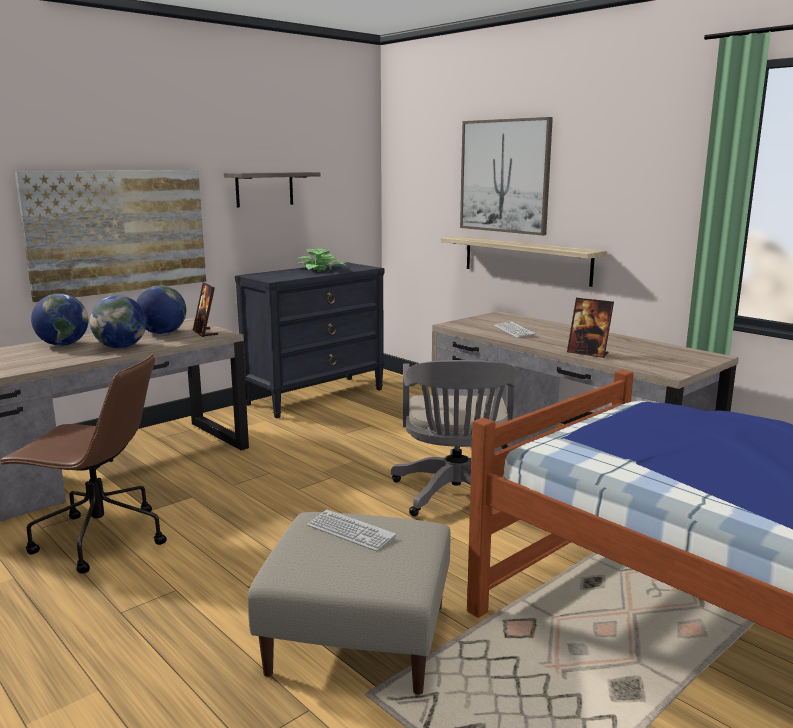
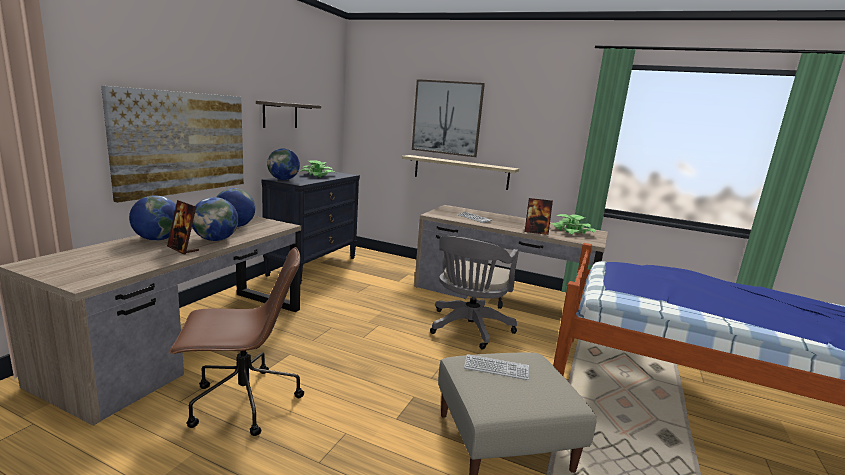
camera: 25 degrees left, 0 degrees up
picture frame [193,282,218,337] -> picture frame moved to [167,200,199,254]
grey office chair [391,360,517,517] -> grey office chair turned 45 degrees clockwise [430,236,519,349]
none -> globe [267,148,300,180]
none -> potted plant [550,214,596,234]

